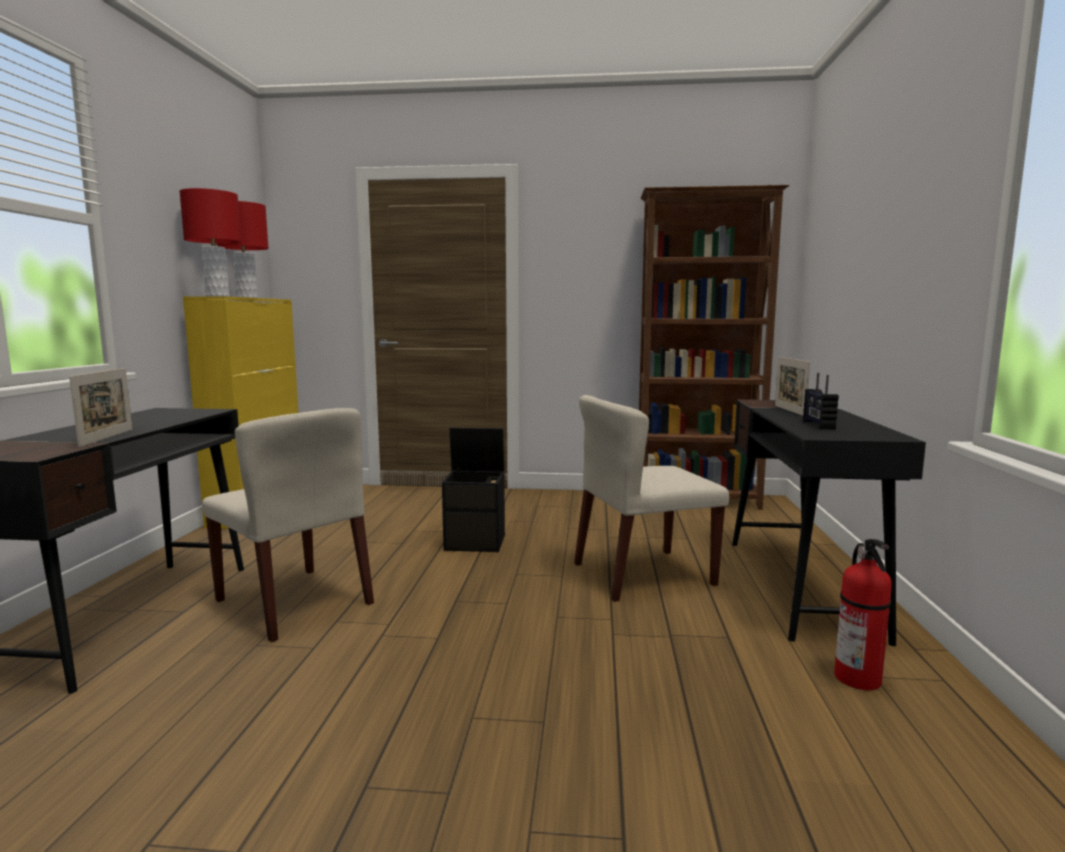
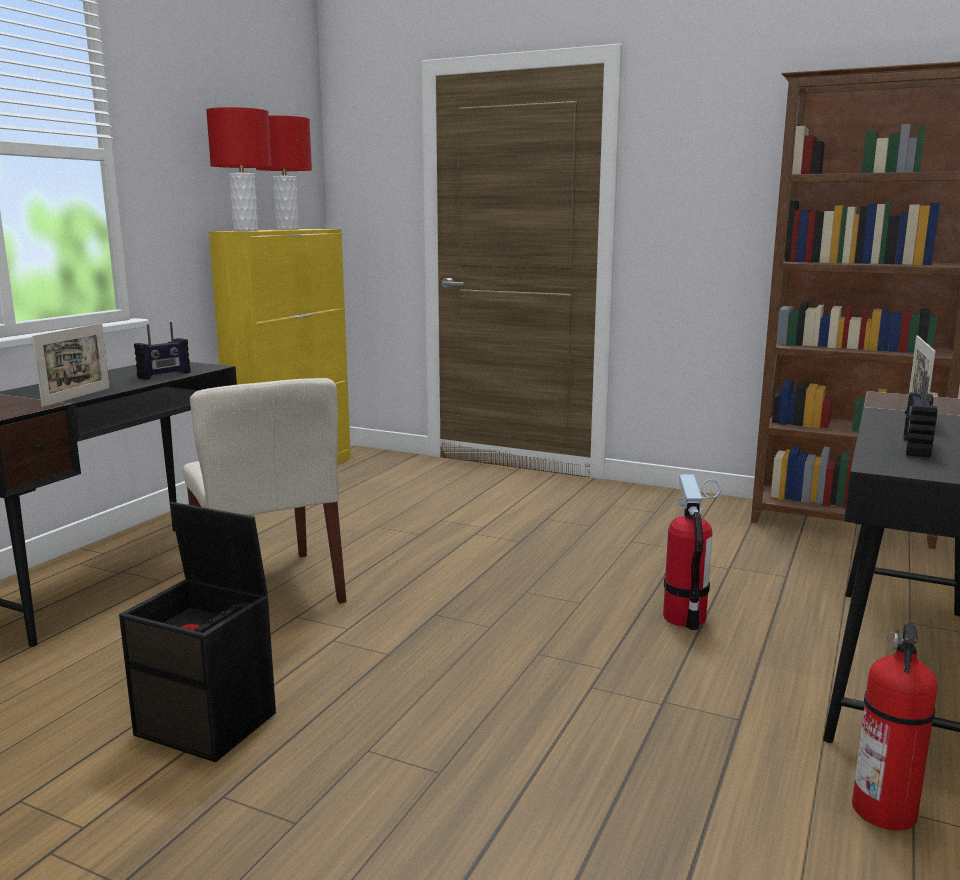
camera: 20 degrees right, 5 degrees up
black storage box [442,428,505,552] -> black storage box moved to [119,502,276,762]
beige chair [574,395,729,602] -> fire extinguisher [663,474,721,630]
none -> radio [134,322,191,380]

